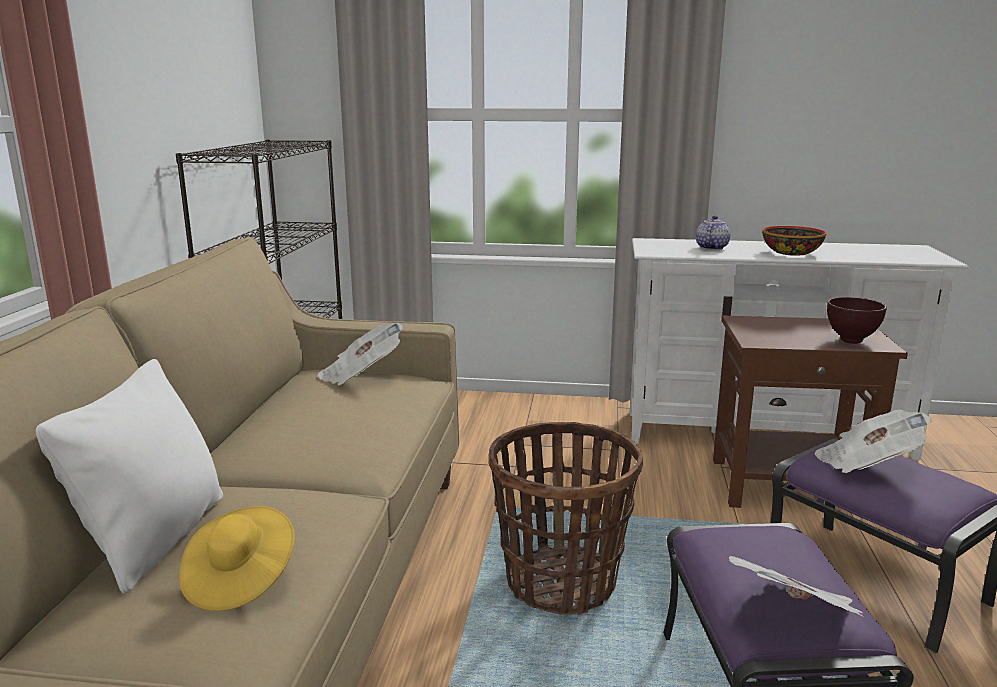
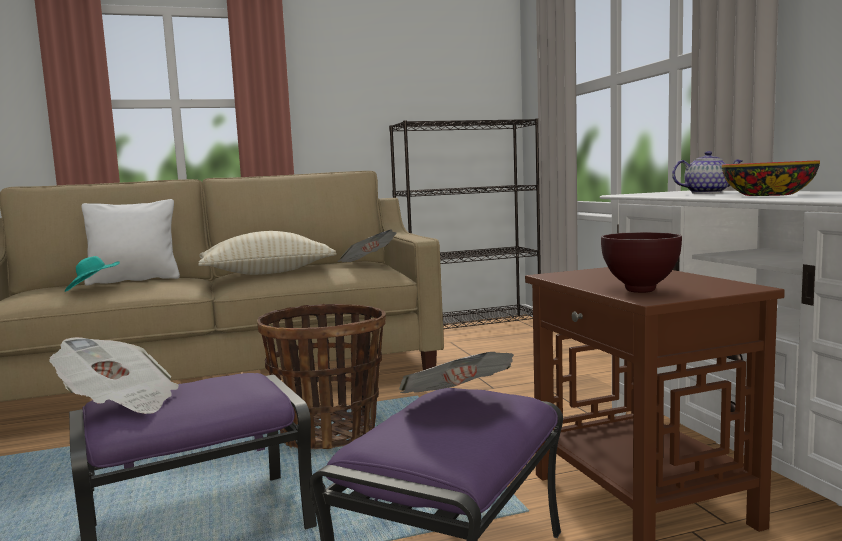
camera: 65 degrees right, 10 degrees down
yellow hat [179,506,295,611] -> turquoise hat [65,256,120,292]
none -> beige pillow [198,231,337,275]

